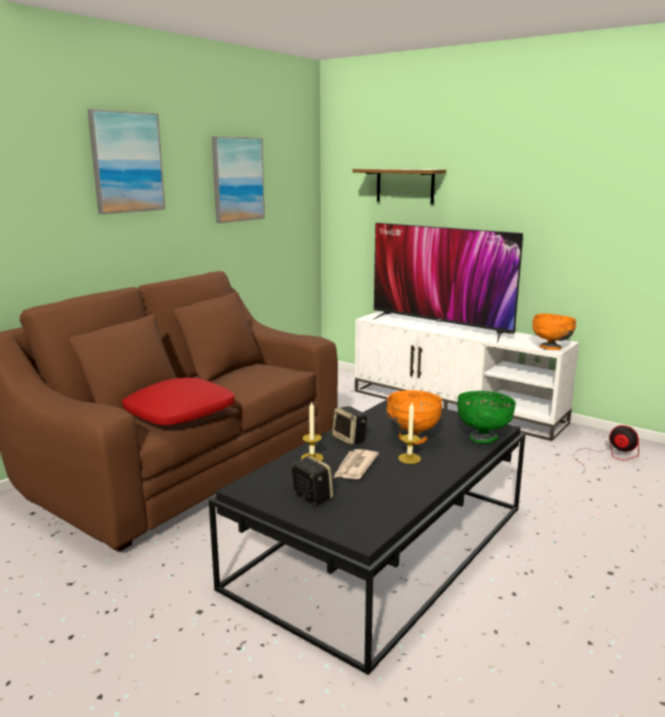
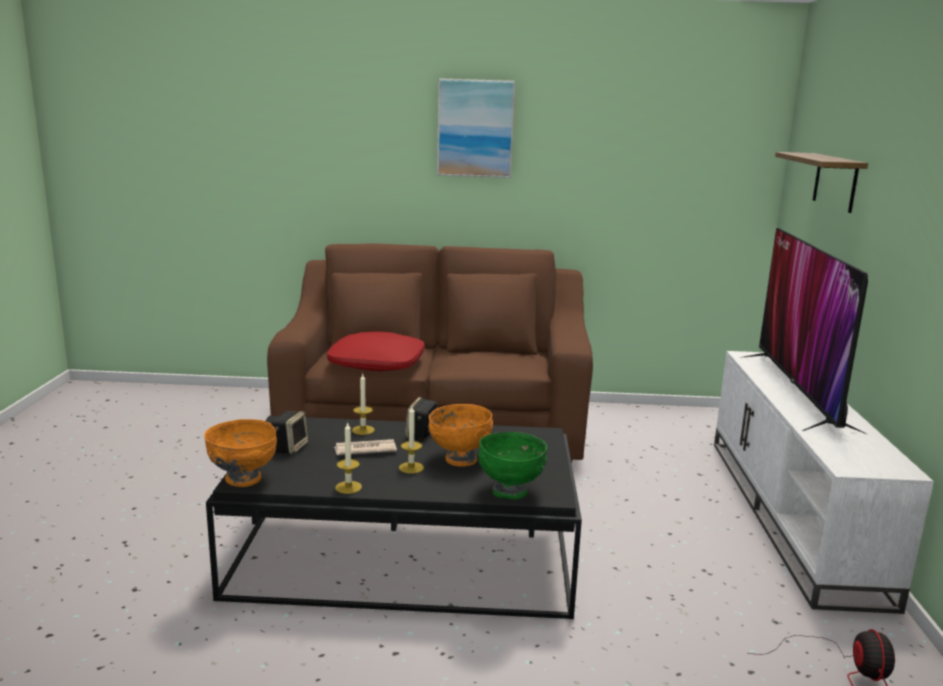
camera: 55 degrees right, 0 degrees up
picture [212,136,265,223] -> none
orange bowl [533,313,577,350] -> orange bowl moved to [204,419,277,487]
none -> candle [335,421,362,494]

